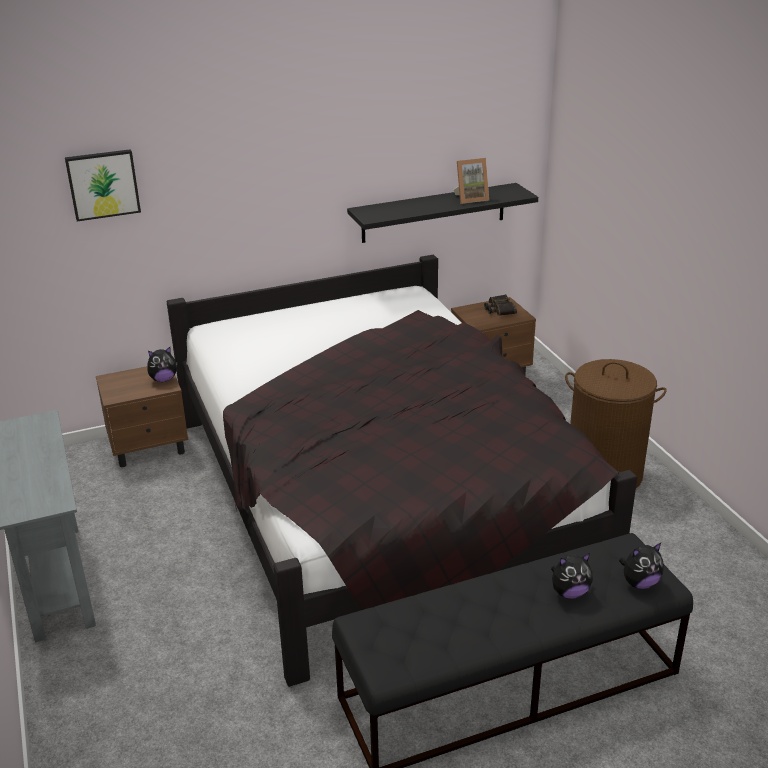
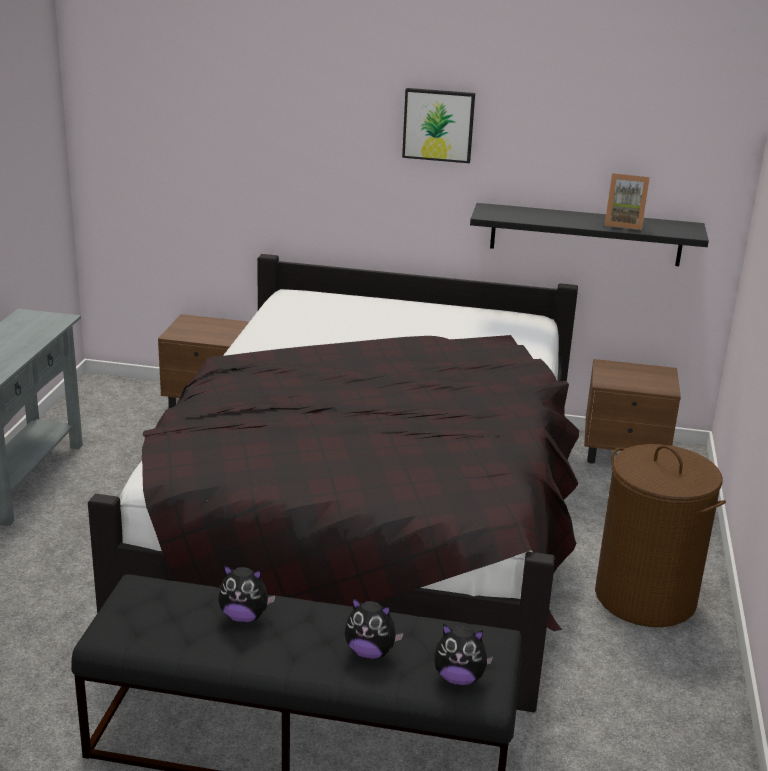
camera: 30 degrees right, 5 degrees down
picture [65,149,141,221] -> picture moved to [402,88,475,163]
plush toy [147,347,178,382] -> plush toy moved to [218,565,275,622]
binoculars [484,294,517,316] -> none

